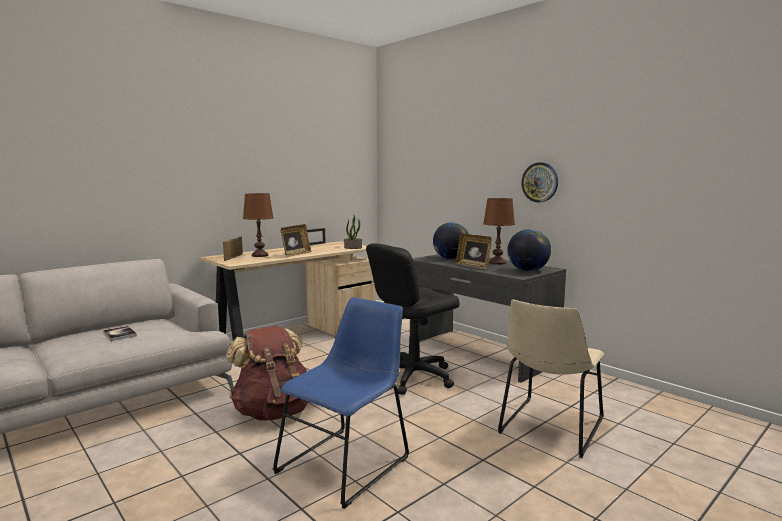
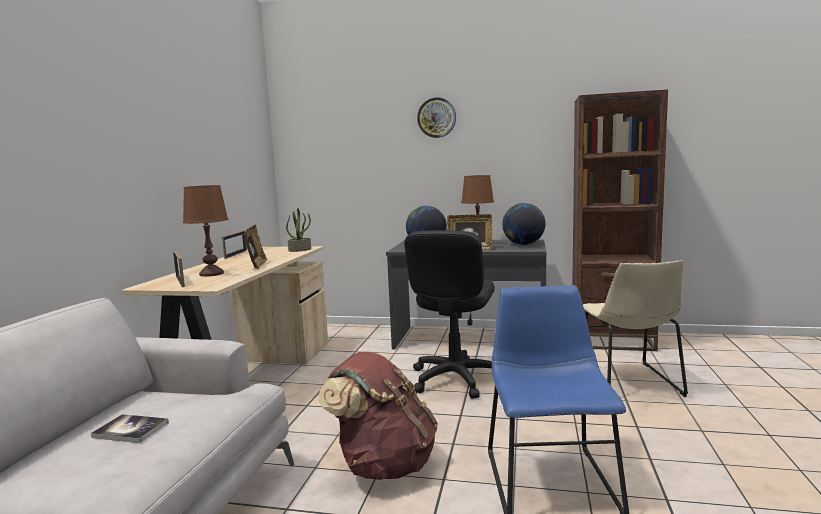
camera: 35 degrees left, 0 degrees up
wall clock [521,162,558,203] -> wall clock moved to [417,97,456,138]
none -> brown bookcase [572,90,668,351]

